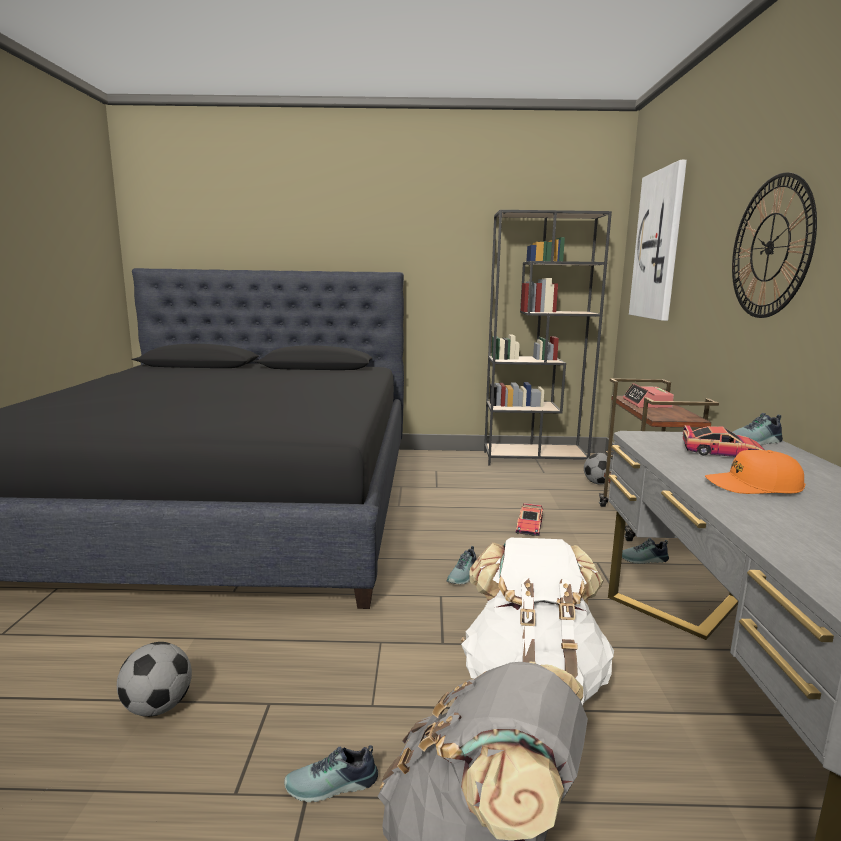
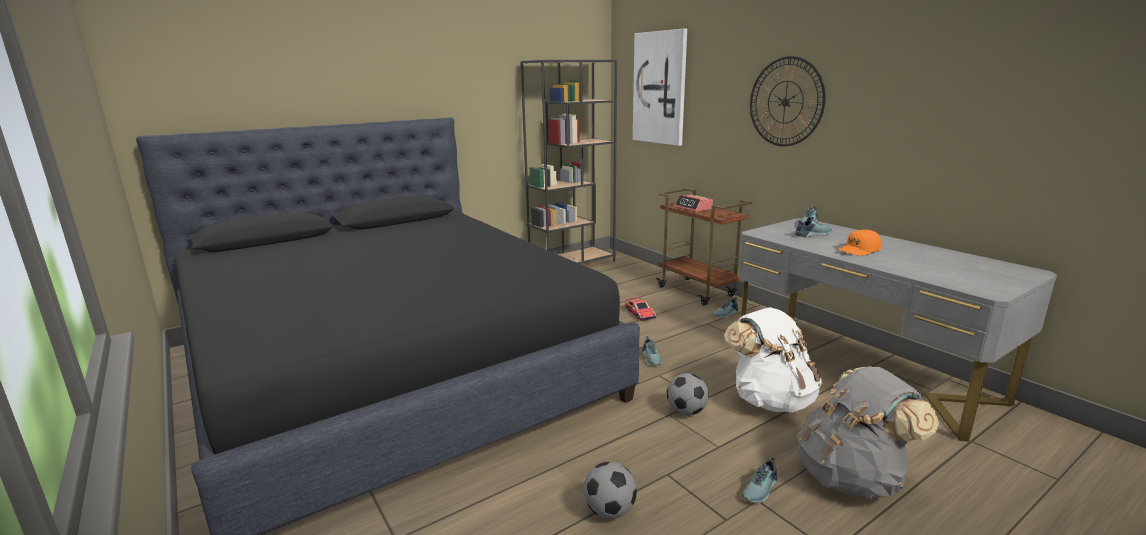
camera: 35 degrees left, 5 degrees up
football [584,453,613,485] -> football moved to [667,373,709,415]
toy car [683,425,765,457] -> shoe [795,217,832,237]

